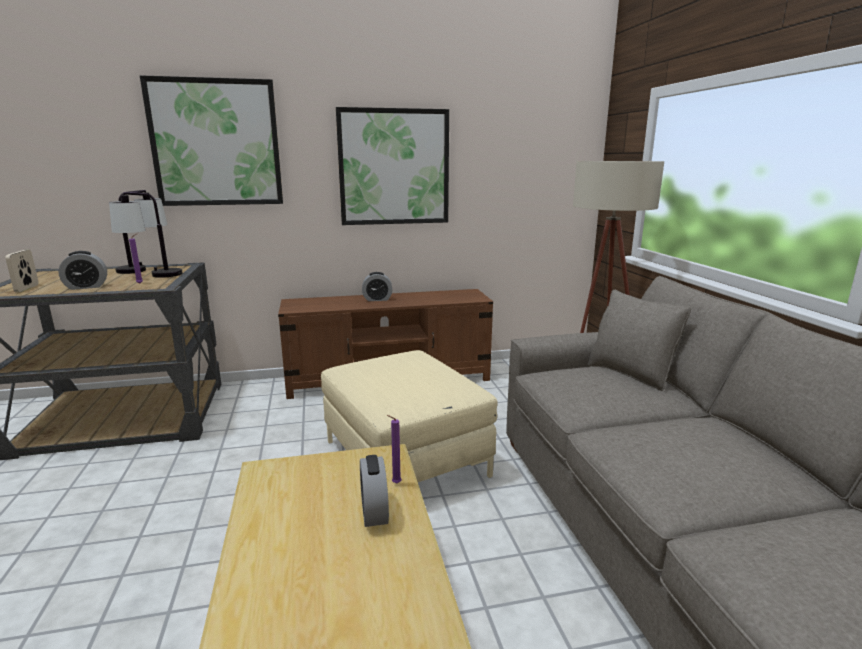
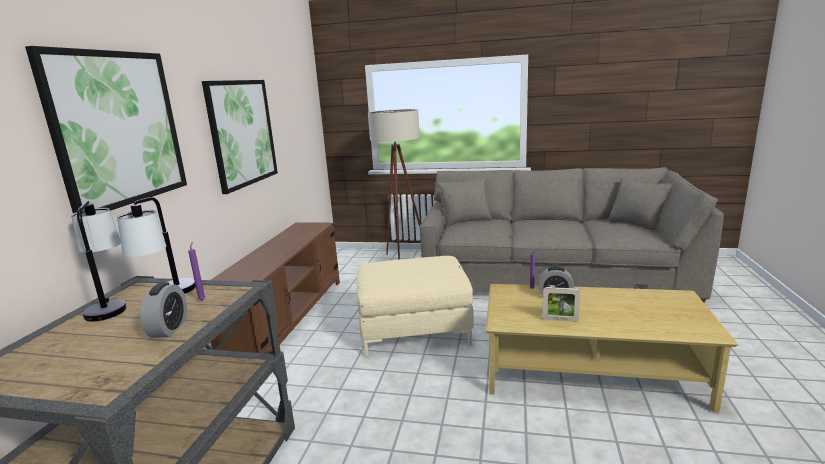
camera: 65 degrees left, 0 degrees up
picture frame [5,250,39,293] -> picture frame moved to [542,287,580,322]
alarm clock [362,272,392,301] -> none

